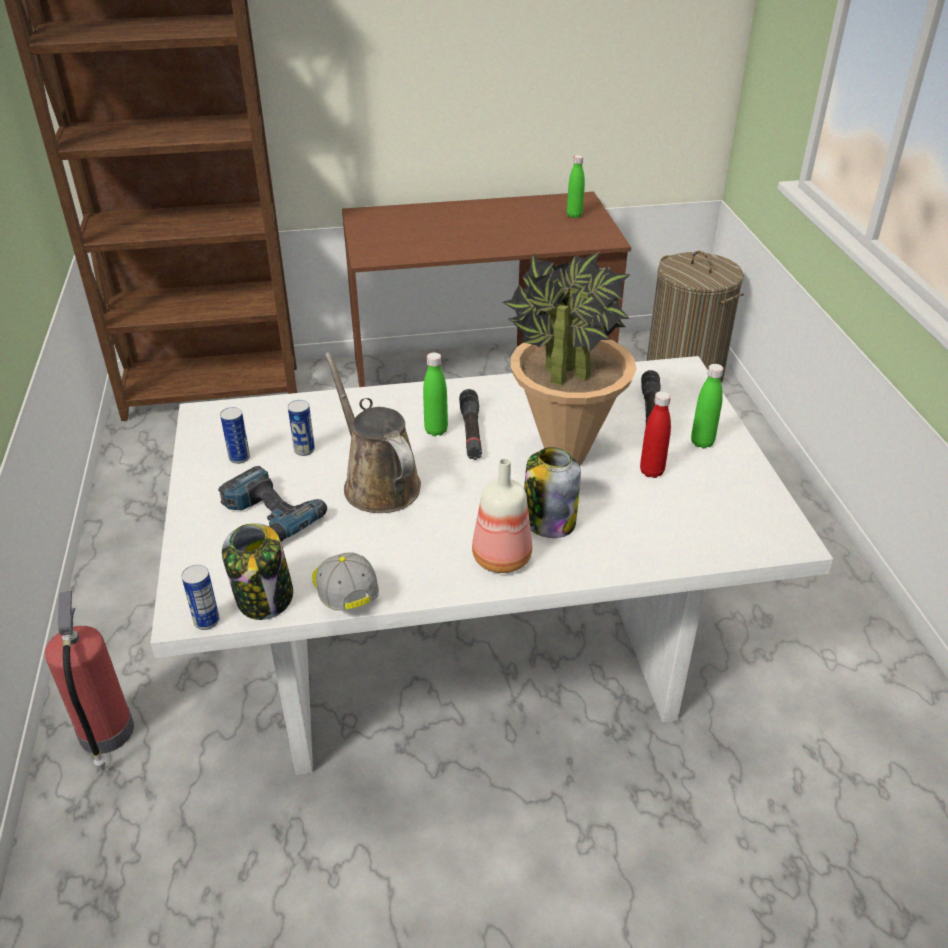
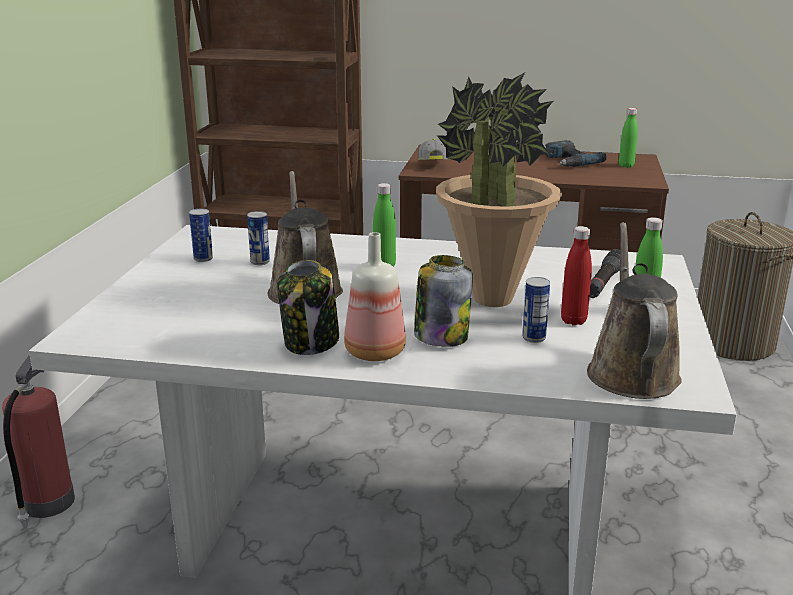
camera: 20 degrees right, 15 degrees down
can [182,565,220,630] -> can moved to [522,277,550,343]
power drill [218,466,327,542] -> power drill moved to [545,140,607,167]
jar [222,523,293,620] -> jar moved to [277,260,339,355]
cap [312,552,379,611] -> cap moved to [418,139,448,160]
black flashlight [459,389,482,460] -> none
none -> brown watering can [587,222,682,399]

